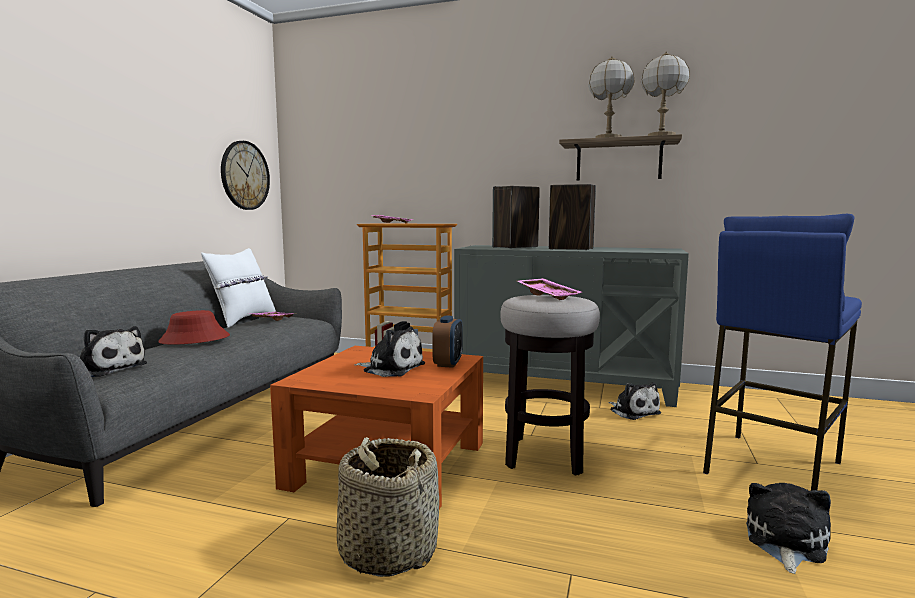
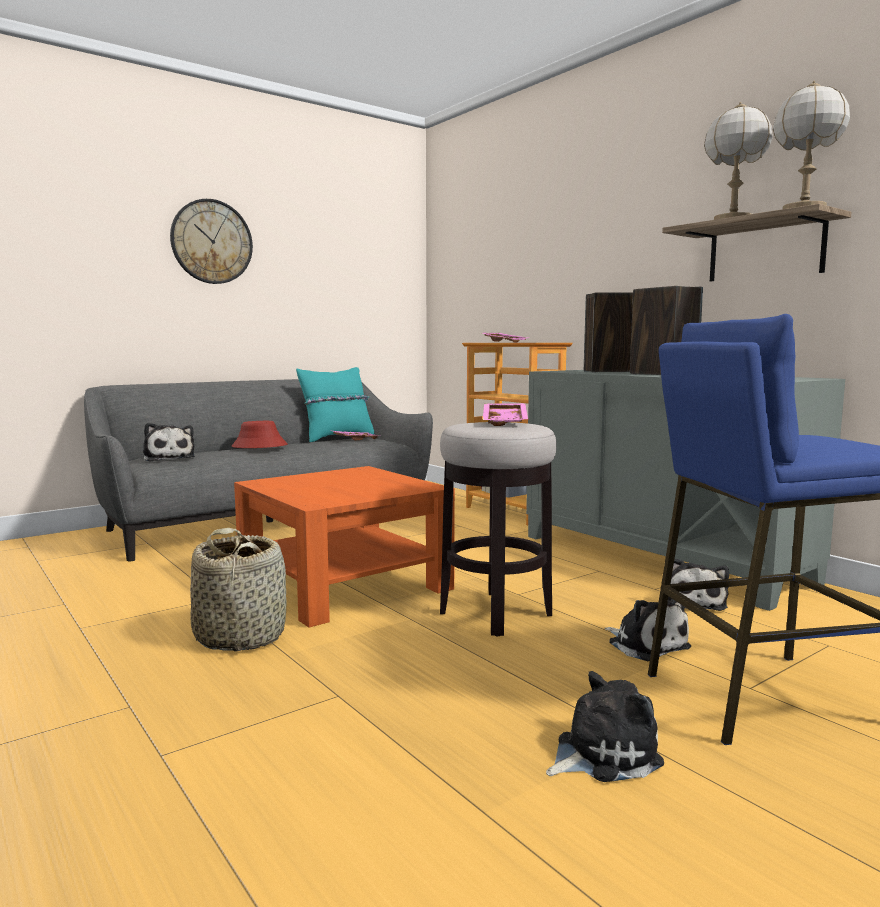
camera: 35 degrees right, 0 degrees up
white pillow [201,248,276,328] -> turquoise pillow [296,367,374,442]
wall clock [221,141,270,210] -> wall clock moved to [170,199,253,284]
plush toy [354,327,425,377] -> plush toy moved to [605,599,691,661]
alarm clock [432,315,463,368] -> none

